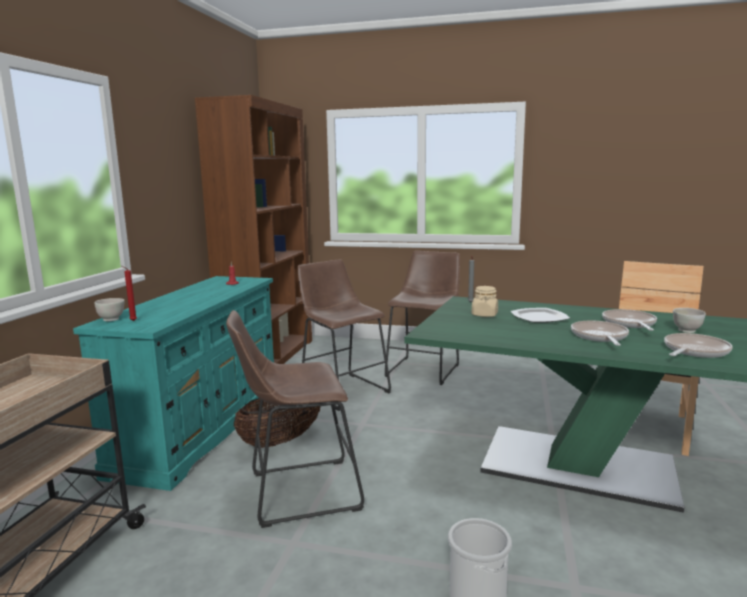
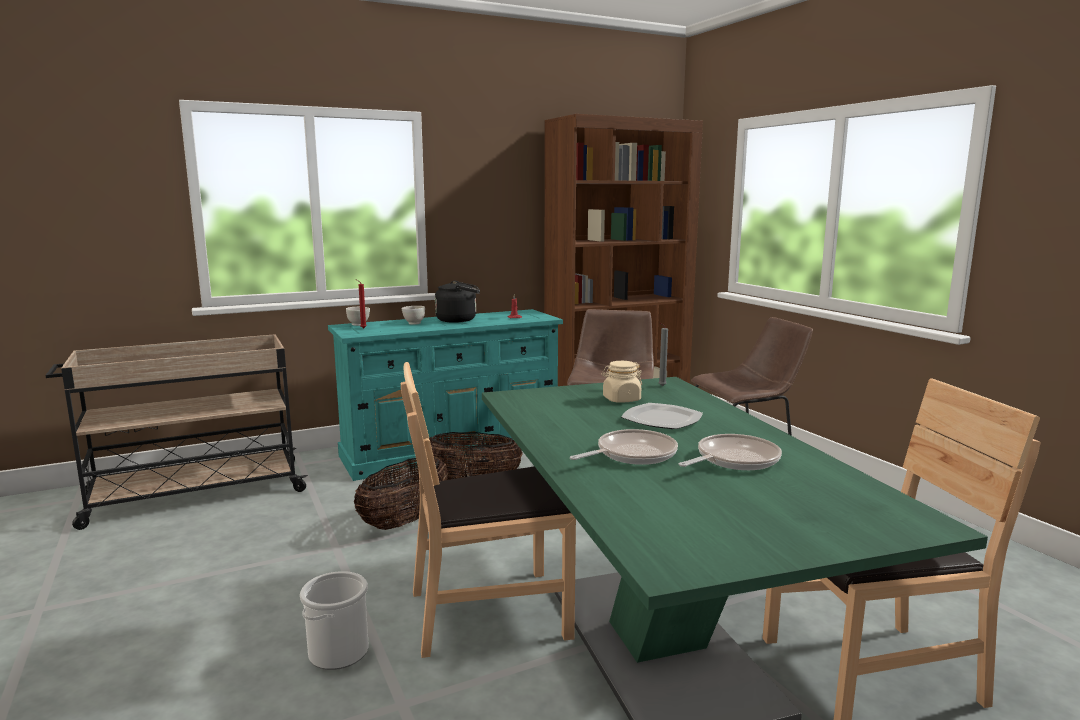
camera: 50 degrees right, 0 degrees up
brown stool [226,310,364,528] -> basket [354,458,448,530]
frying pan [664,333,733,358] -> none
white bowl [673,308,706,333] -> white bowl moved to [402,306,425,325]
none -> brown chair [401,362,576,658]
none -> black kettle [435,281,480,323]

